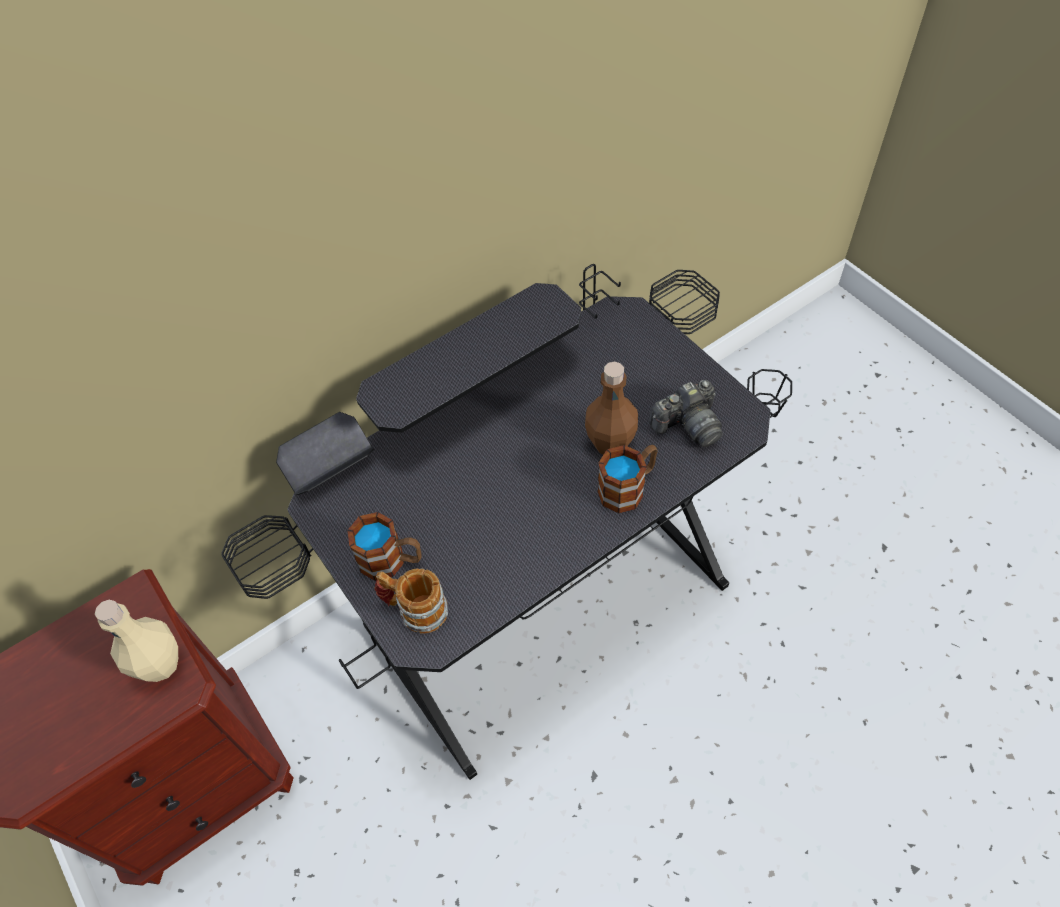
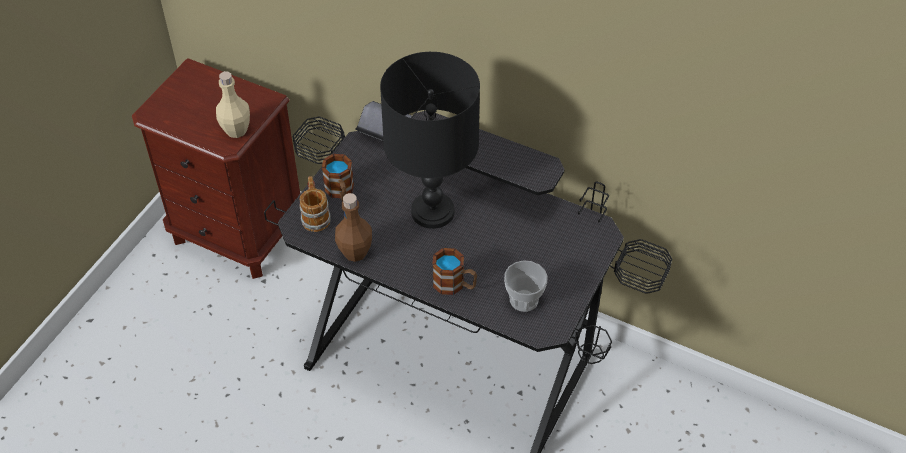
camera: 60 degrees right, 5 degrees down
brown bottle [585,362,638,455] -> brown bottle moved to [335,193,372,262]
camera [649,380,723,447] -> cup [504,260,548,312]
none -> black table lamp [380,52,480,229]

